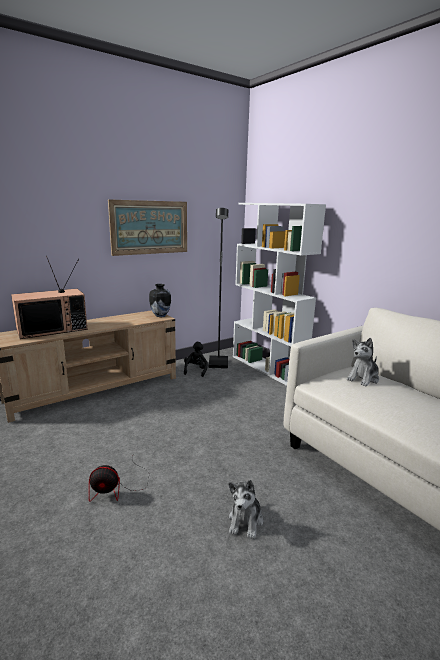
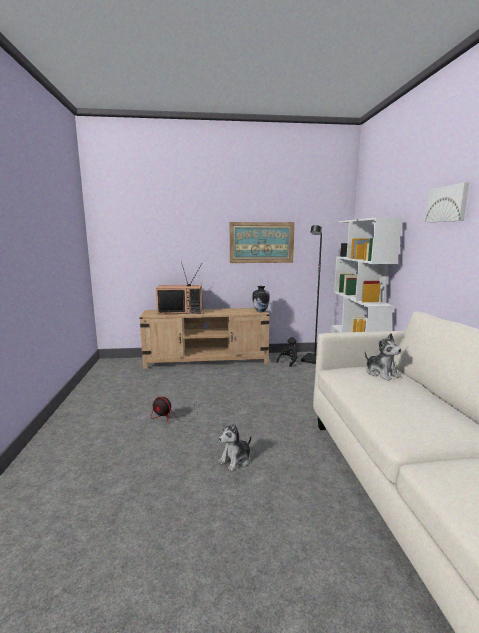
camera: 30 degrees right, 5 degrees down
plush toy [347,338,379,387] -> plush toy turned 105 degrees counterclockwise [365,333,401,381]
none -> picture [425,182,469,223]

